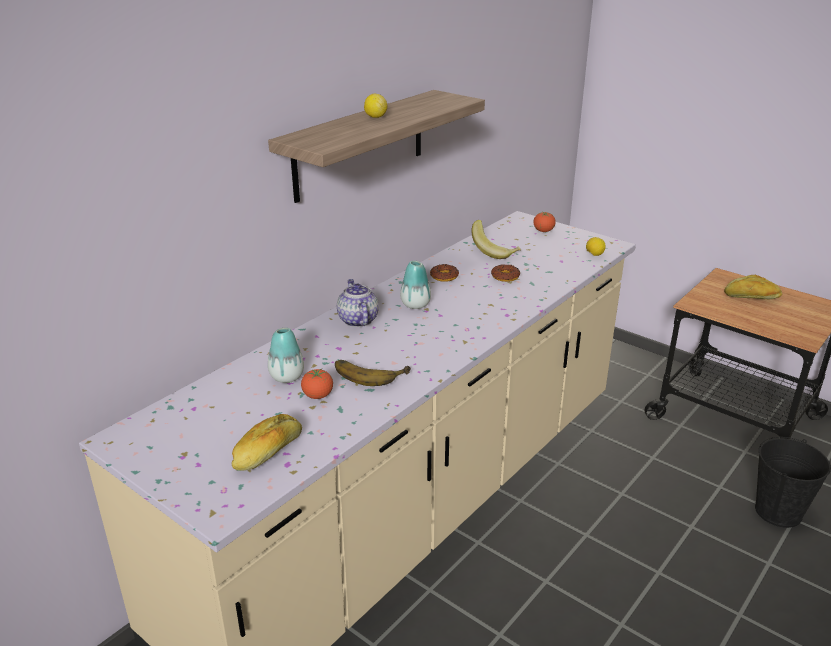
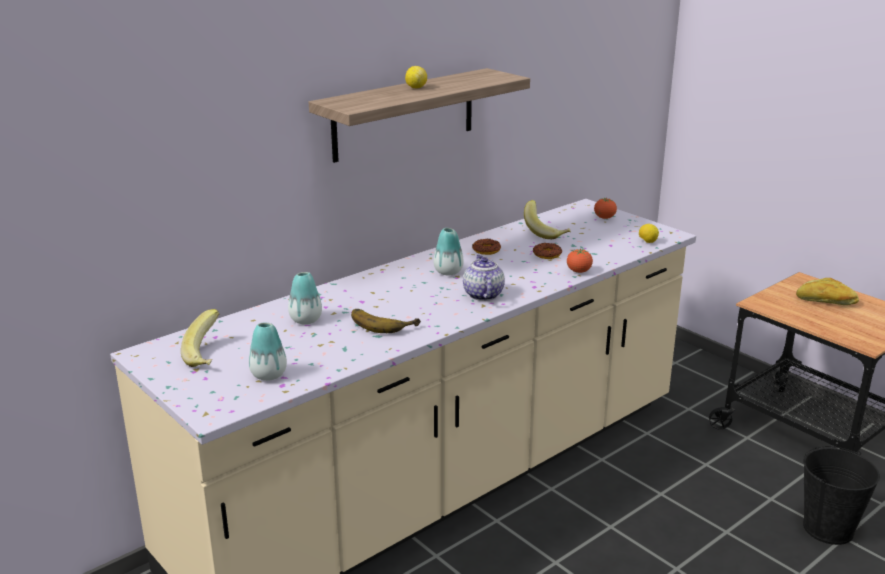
camera: 10 degrees right, 5 degrees down
bread [232,414,302,471] -> vase [249,323,287,381]
tomato [301,369,333,399] -> tomato moved to [567,248,593,273]
teapot [337,279,379,327] -> teapot moved to [463,255,505,301]
none -> banana [181,309,220,367]

